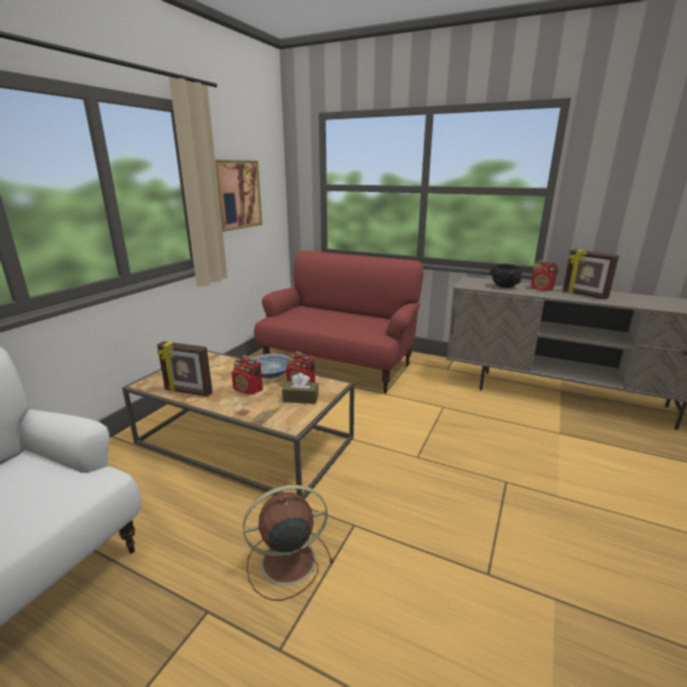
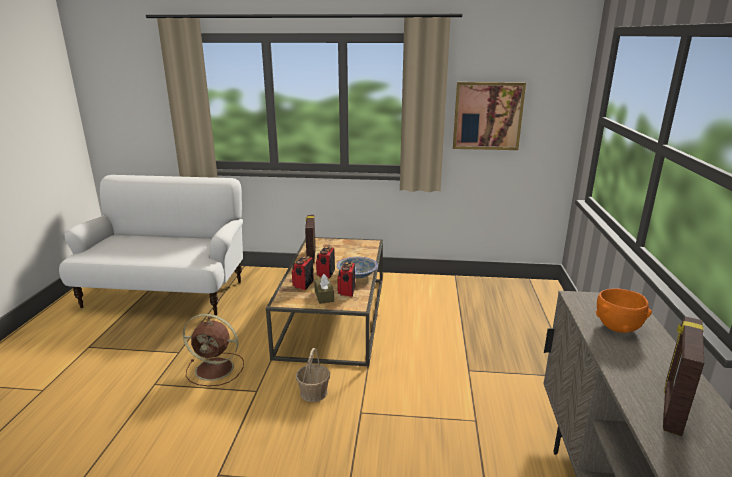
camera: 70 degrees right, 0 degrees up
brown fan [243,485,334,601] -> brown fan turned 135 degrees clockwise [183,314,244,386]
red sofa [254,251,424,394] -> none
black bowl [490,264,522,288] -> orange bowl [596,288,652,333]
radio [530,260,559,291] -> radio moved to [292,256,314,290]
none -> basket [296,348,330,402]

